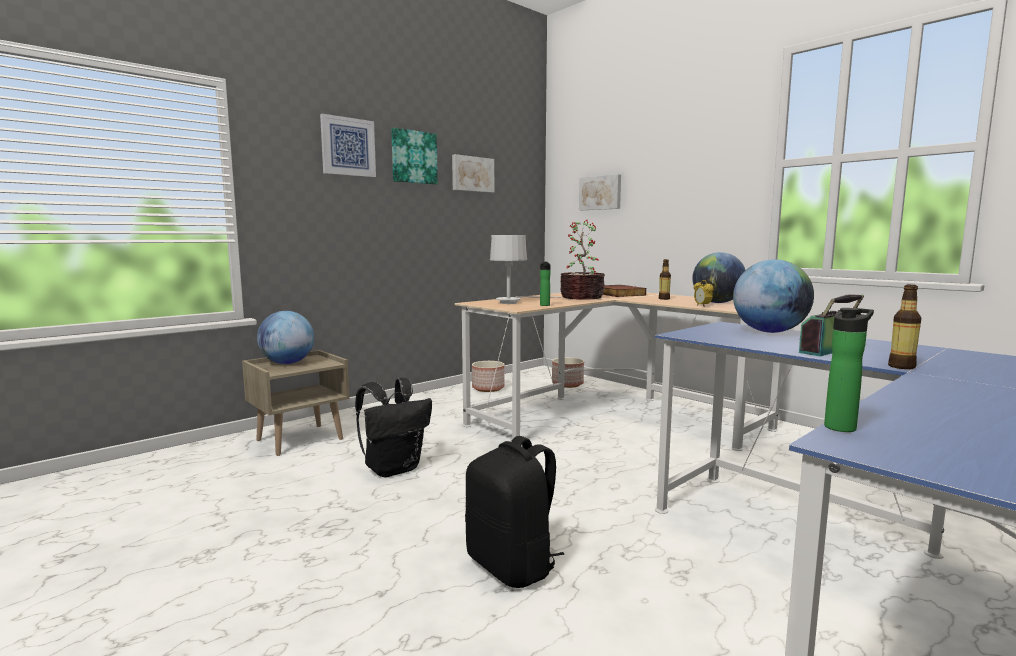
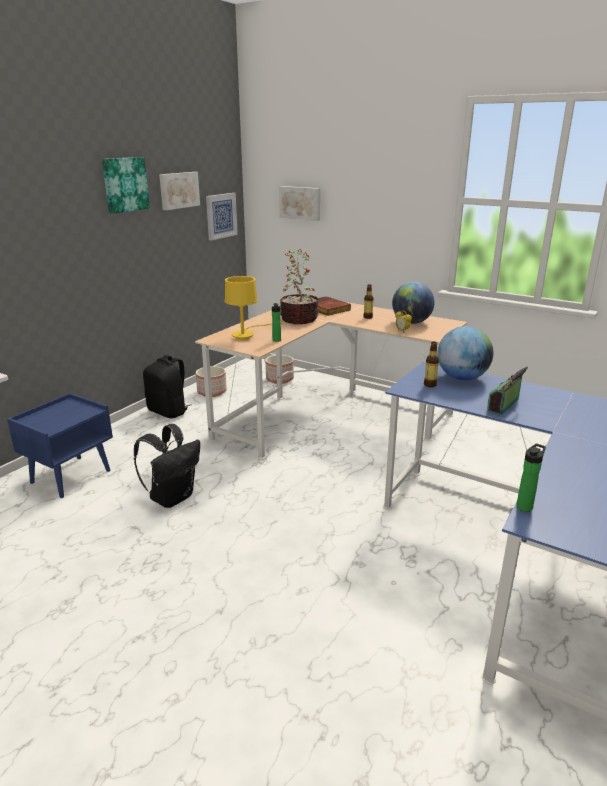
camera: 15 degrees left, 15 degrees up
beige nightstand [242,350,349,456] -> blue nightstand [7,393,113,498]
globe [257,311,314,364] -> none
picture [320,114,376,177] -> picture moved to [206,193,238,240]
black backpack [465,436,564,588] -> black backpack moved to [143,355,192,418]
white table lamp [490,235,561,304] -> yellow table lamp [225,276,284,340]
bottle [888,285,921,369] -> bottle moved to [424,342,439,387]

